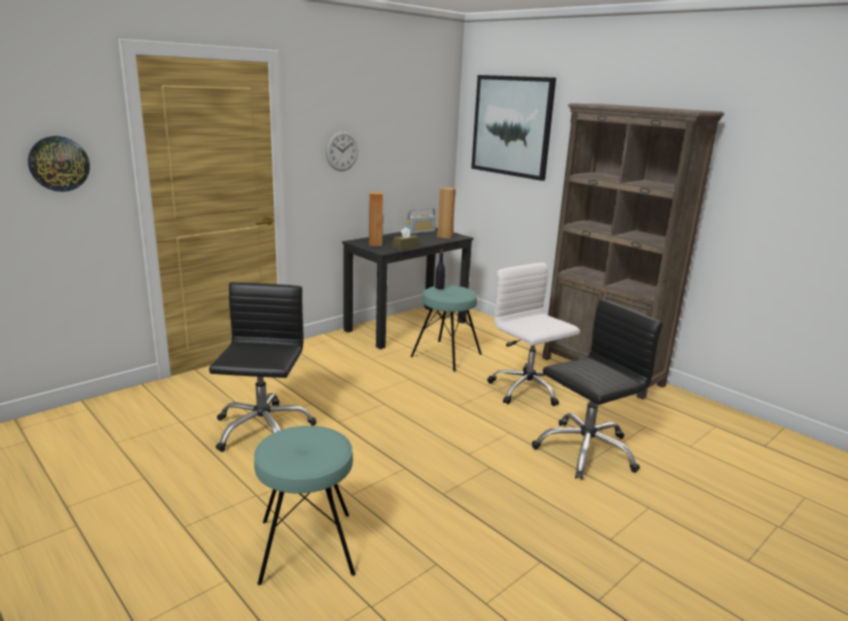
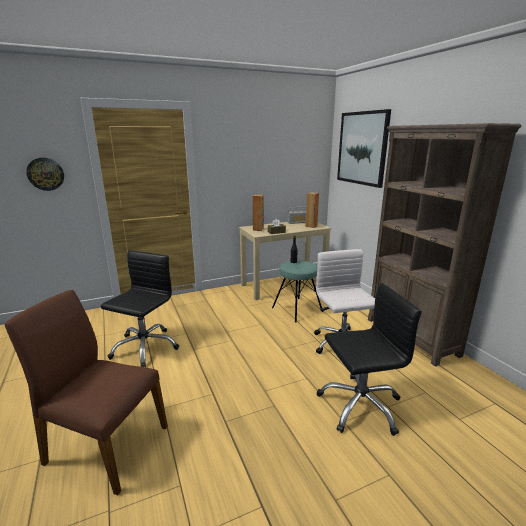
camera: 20 degrees right, 0 degrees up
turquoise stool [254,426,356,585] -> brown chair [5,290,168,495]
wall clock [326,131,358,171] -> none
black desk [342,227,473,349] -> beige desk [239,222,331,300]

